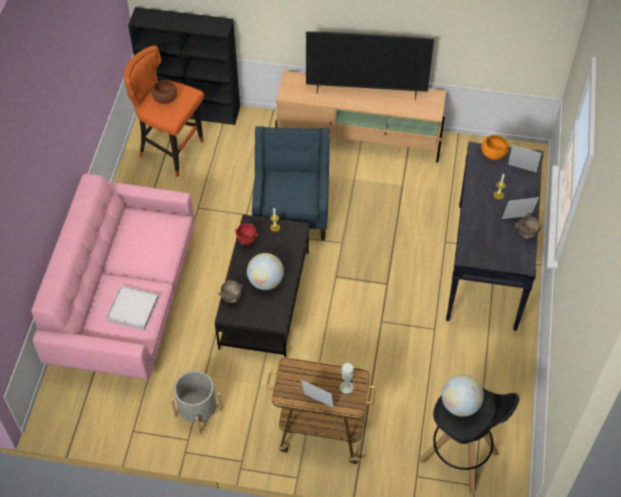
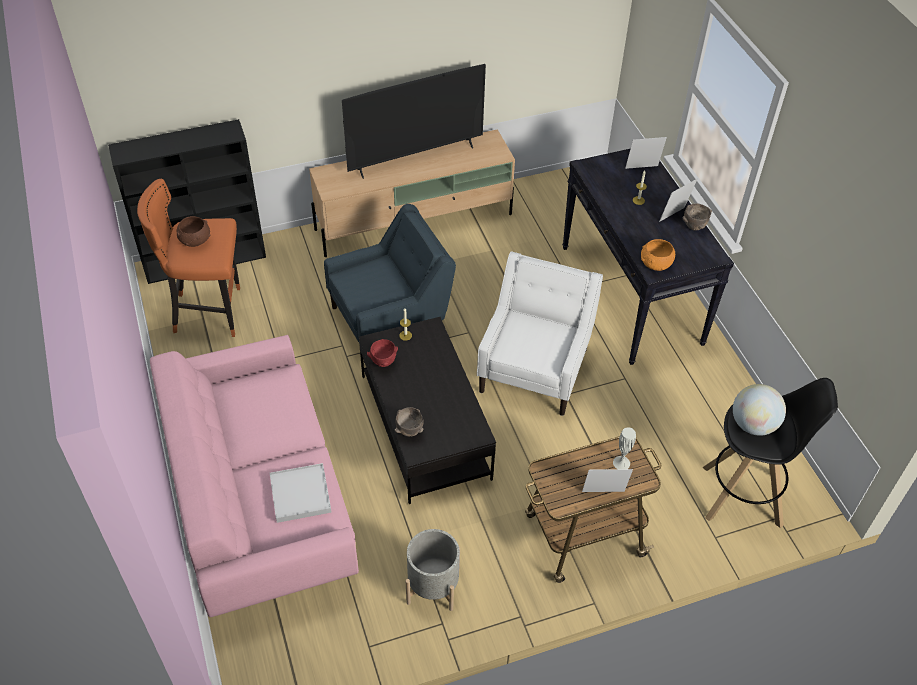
camera: 30 degrees left, 5 degrees down
globe [247,253,284,290] -> none
blue armchair [252,126,330,241] -> blue armchair turned 90 degrees clockwise [324,204,456,363]
orange bowl [481,135,509,160] -> orange bowl moved to [641,239,675,271]
none -> white armchair [477,252,603,416]

